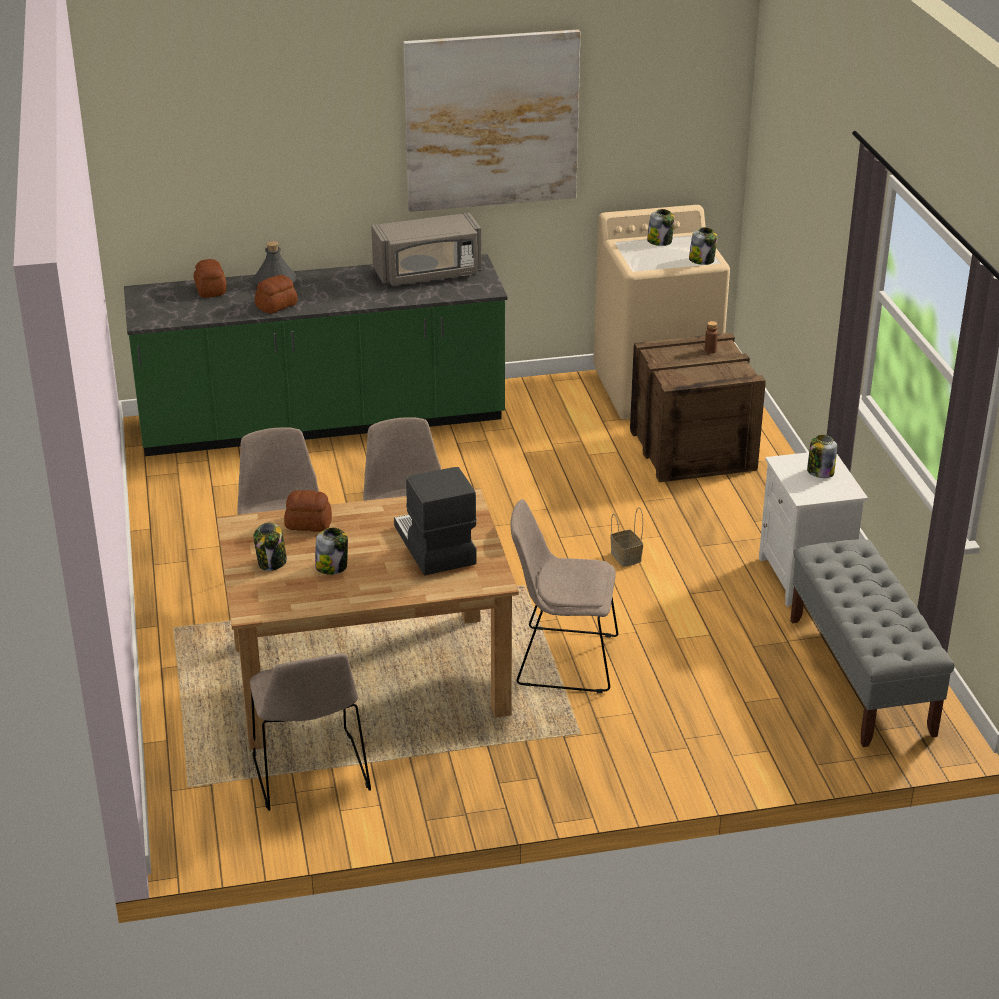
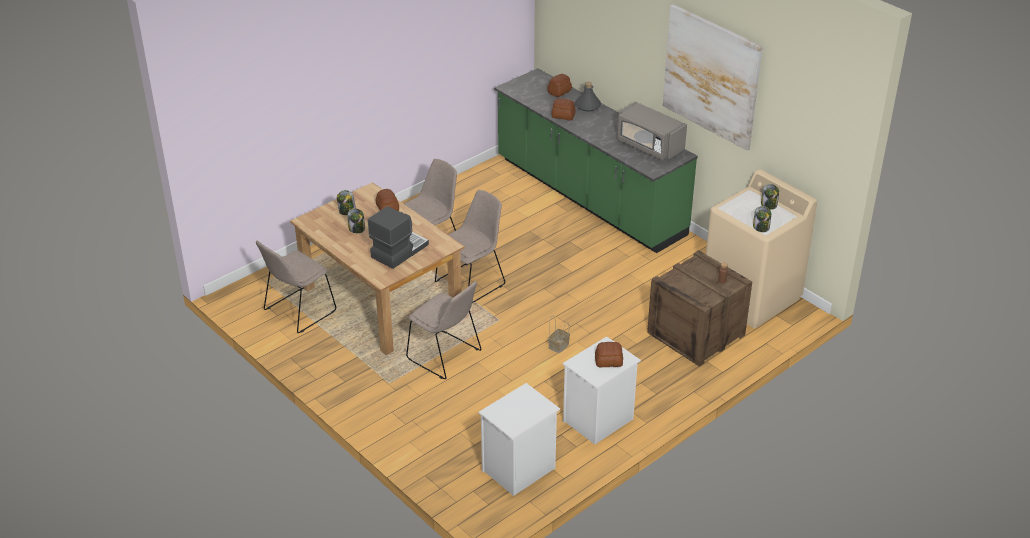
camera: 60 degrees right, 5 degrees up
beige chair [511,499,618,693] -> beige chair turned 150 degrees clockwise [406,281,482,379]
grey bench [790,539,955,747] -> white nightstand [479,383,560,496]
jar [807,435,837,478] -> bread [595,342,623,367]

